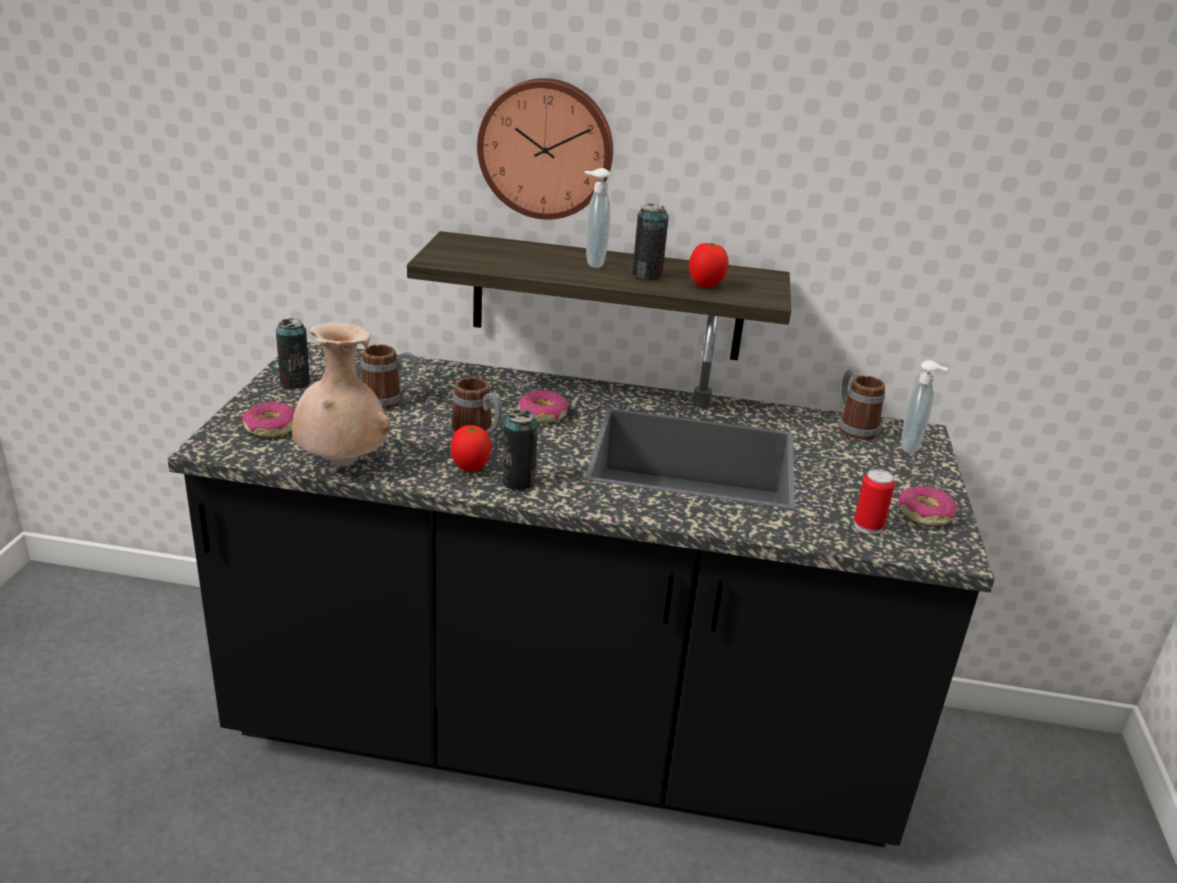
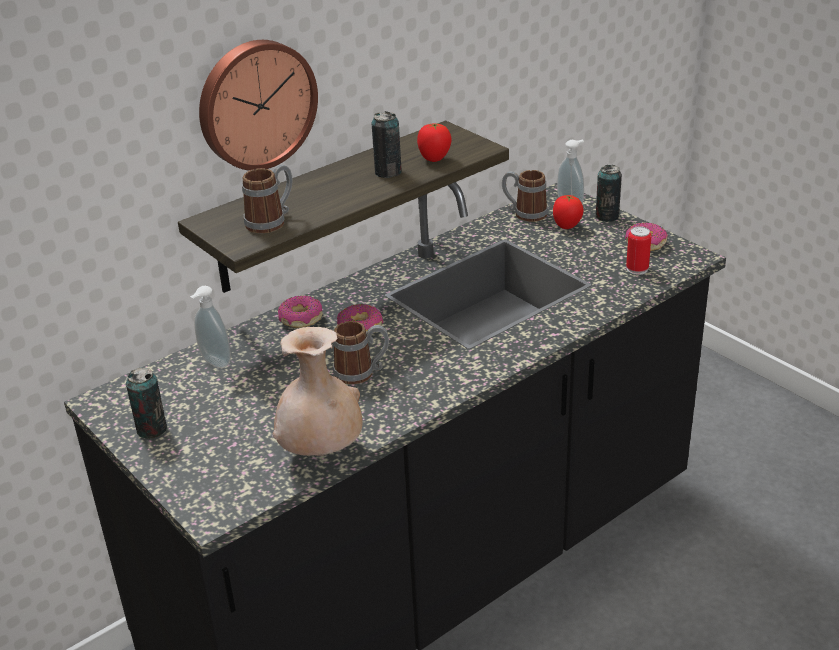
camera: 45 degrees left, 5 degrees up
donut [242,402,295,437] -> donut moved to [278,296,323,328]
mug [361,344,419,410] -> mug moved to [242,164,293,233]
tomato [451,425,491,472] -> tomato moved to [553,195,584,229]
can [503,410,538,491] -> can moved to [596,165,622,222]
soap dispenser [585,168,611,268] -> soap dispenser moved to [190,286,231,368]

